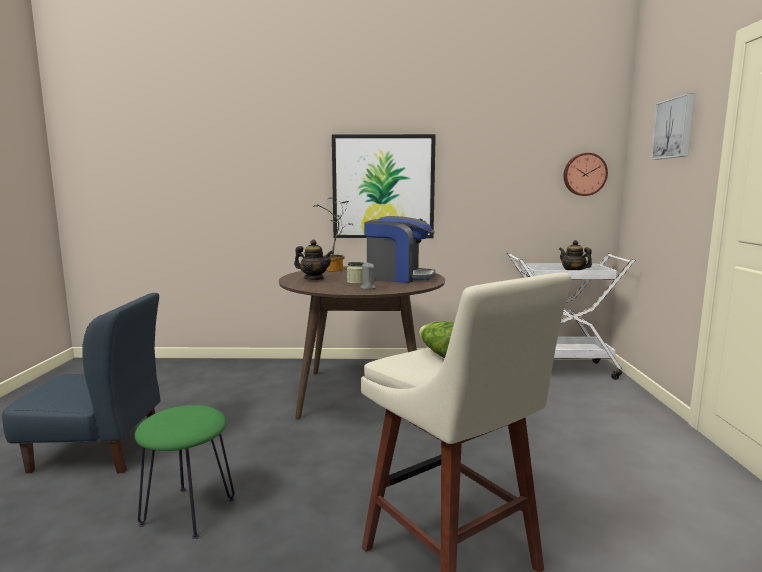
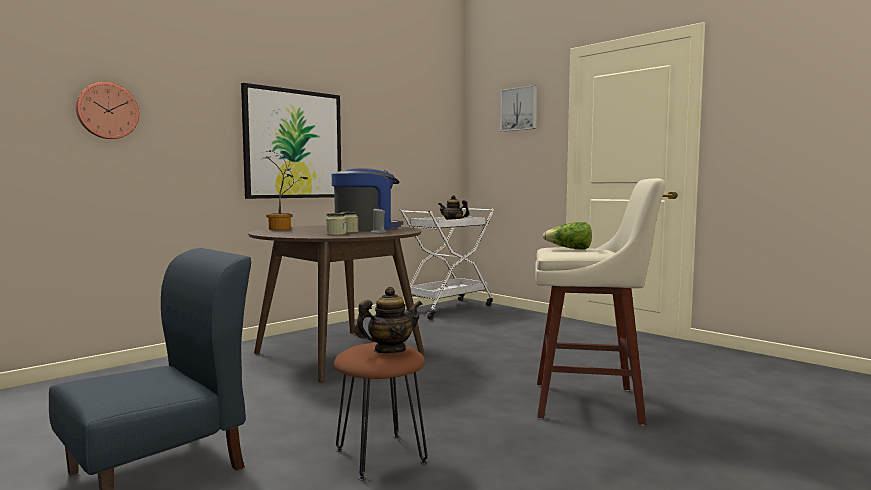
camera: 45 degrees left, 5 degrees down
green stool [135,405,235,539] -> brown stool [334,343,428,480]
teapot [294,240,333,280] -> teapot moved to [355,287,422,353]
wall clock [564,153,608,196] -> wall clock moved to [76,82,139,139]
none -> jar [326,213,346,235]

